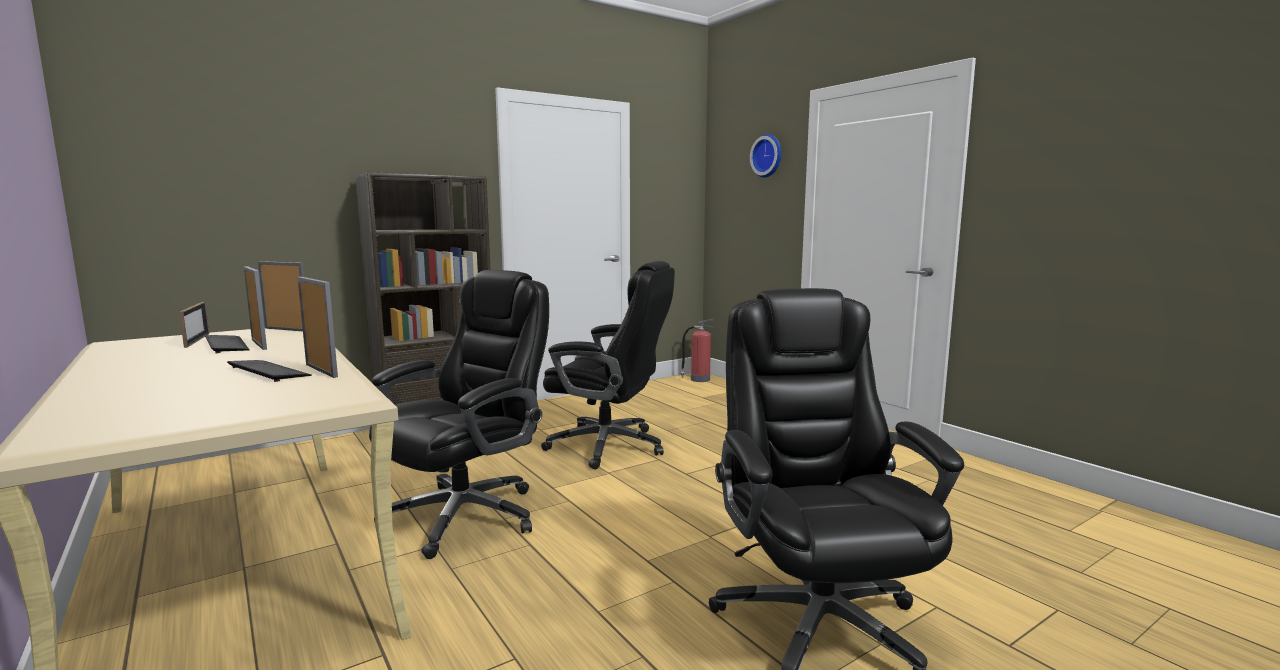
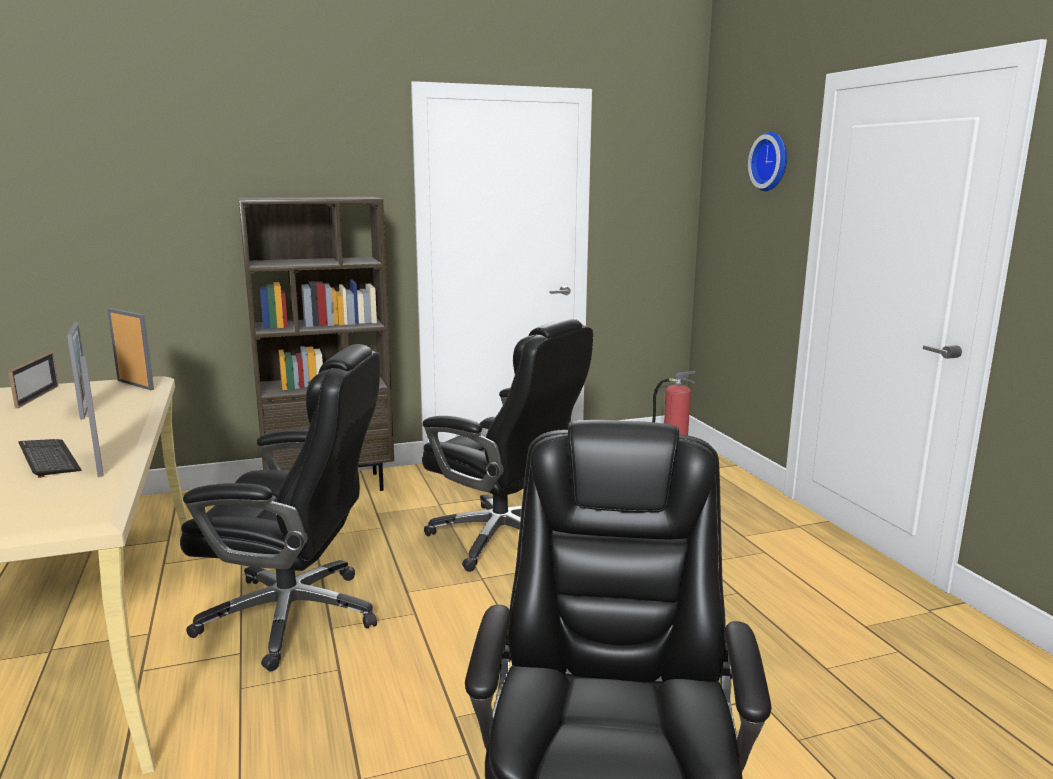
camera: 15 degrees right, 5 degrees up
keyboard [205,335,250,353] -> none
black office chair [369,270,549,559] -> black office chair turned 45 degrees clockwise [180,344,380,671]

